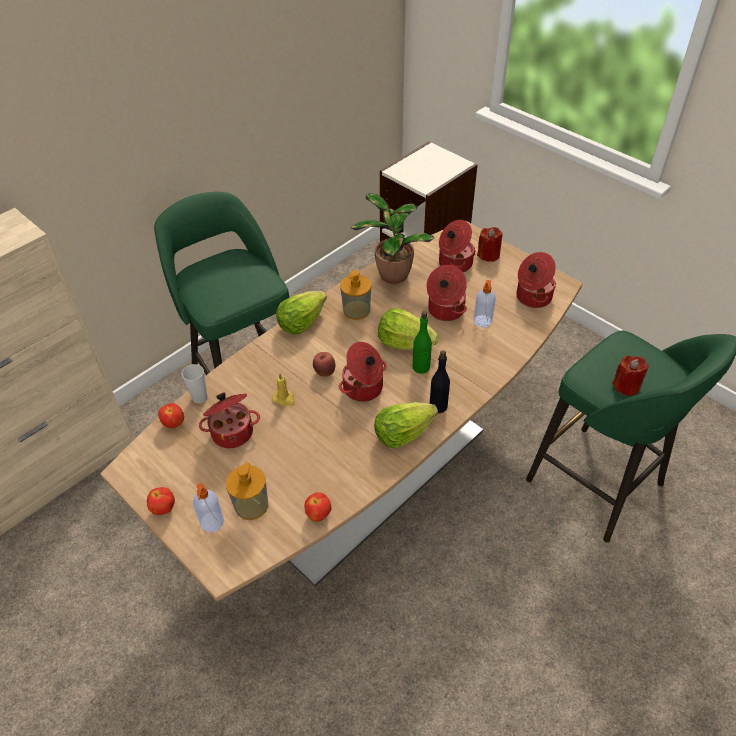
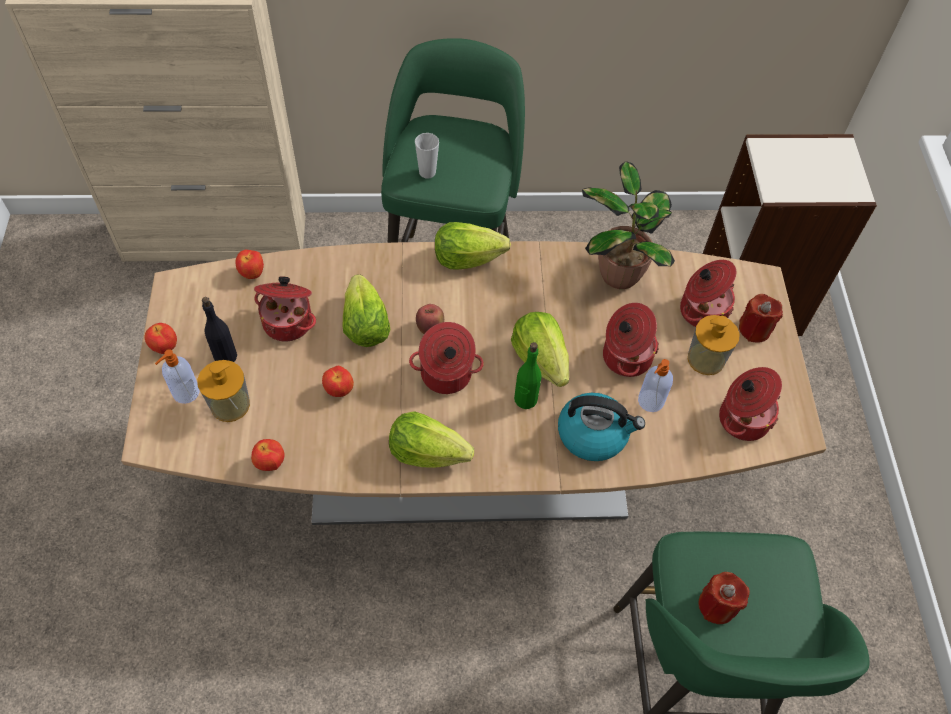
camera: 40 degrees right, 10 degrees up
cup [182,364,207,404] -> cup moved to [415,133,439,179]
yellow candle [273,373,295,406] -> lettuce [343,274,391,347]
soap dispenser [340,270,372,320] -> soap dispenser moved to [688,315,740,375]
black bottle [430,350,450,413] -> black bottle moved to [202,297,237,362]
none -> apple [322,365,354,397]
none -> kettle [558,393,645,461]

